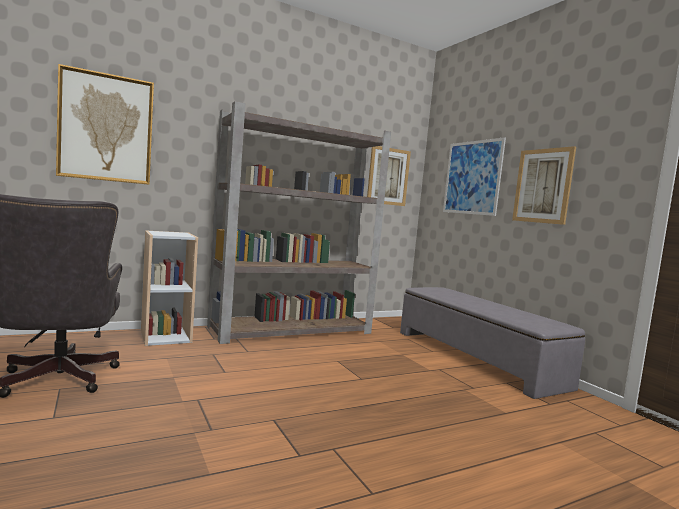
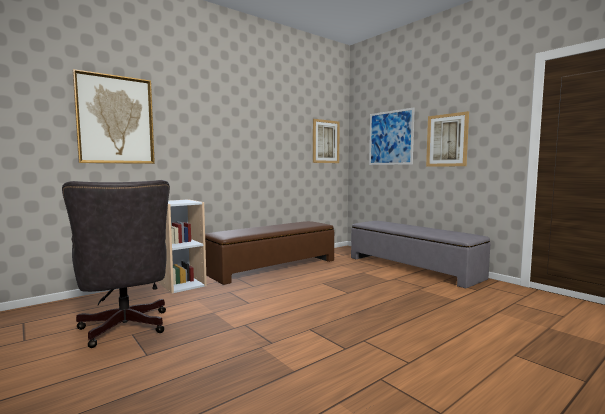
camera: 10 degrees left, 0 degrees up
brown bookcase [207,101,391,344] -> brown bench [205,221,334,285]

